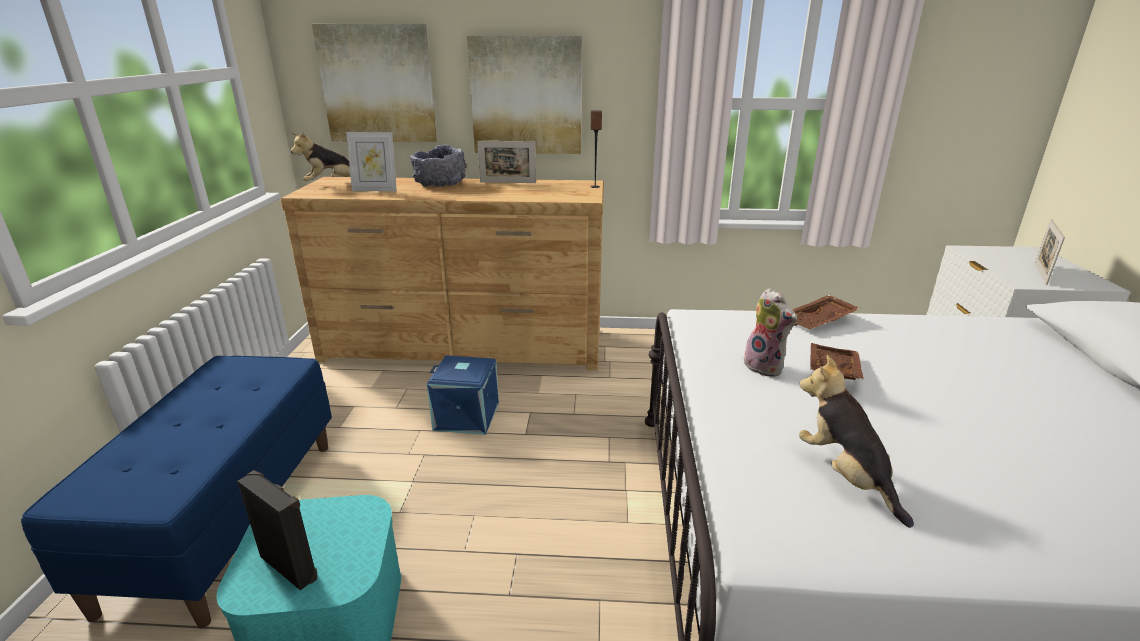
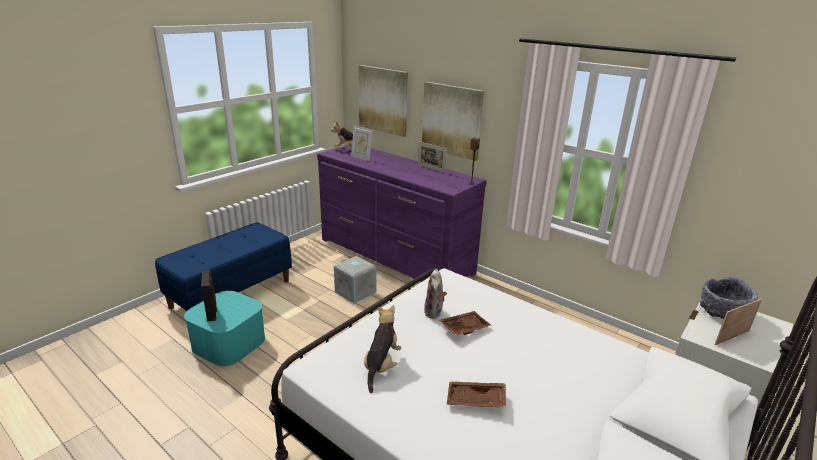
camera: 35 degrees right, 0 degrees up
brown dresser [280,177,604,371] -> purple dresser [317,145,487,282]
grey bowl [410,144,467,187] -> grey bowl moved to [700,277,758,319]
blue storage box [427,355,499,435] -> grey storage box [334,256,377,304]
brown tray [793,295,860,329] -> brown tray moved to [447,382,506,407]

